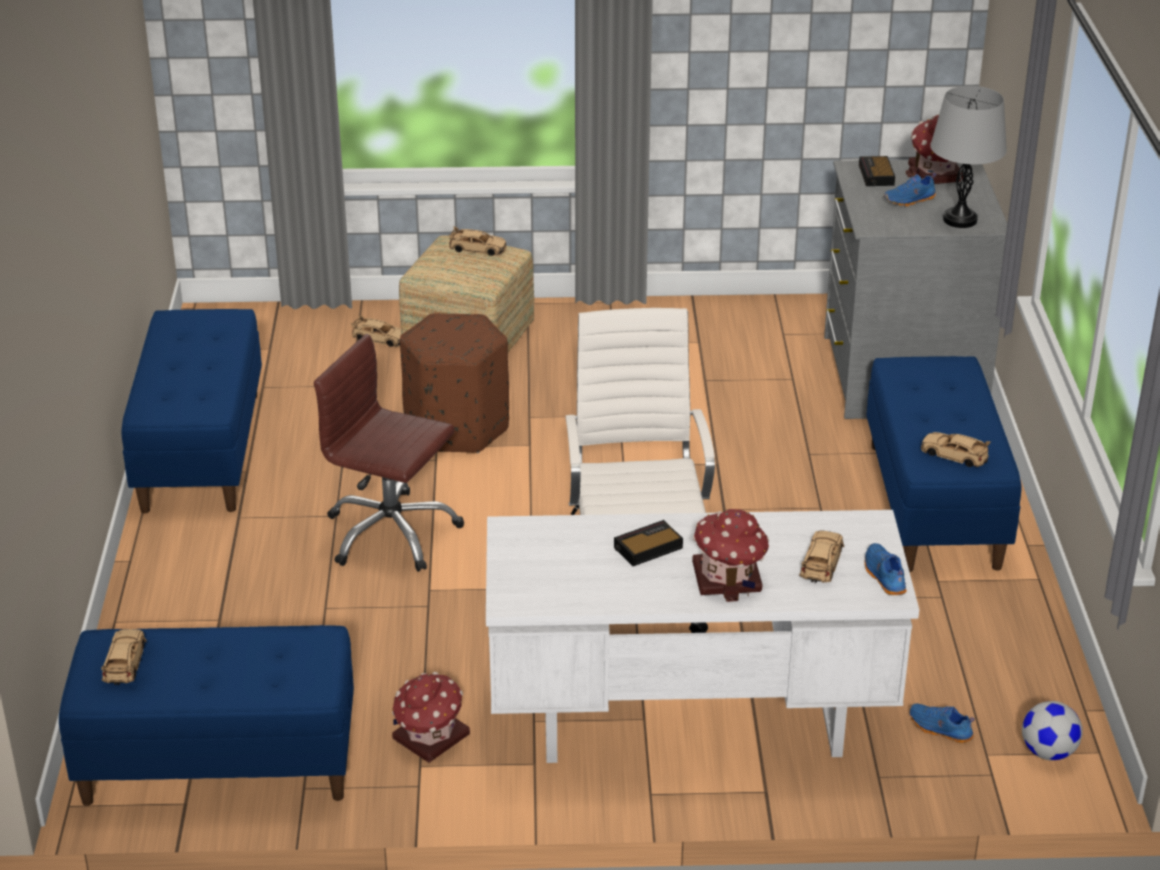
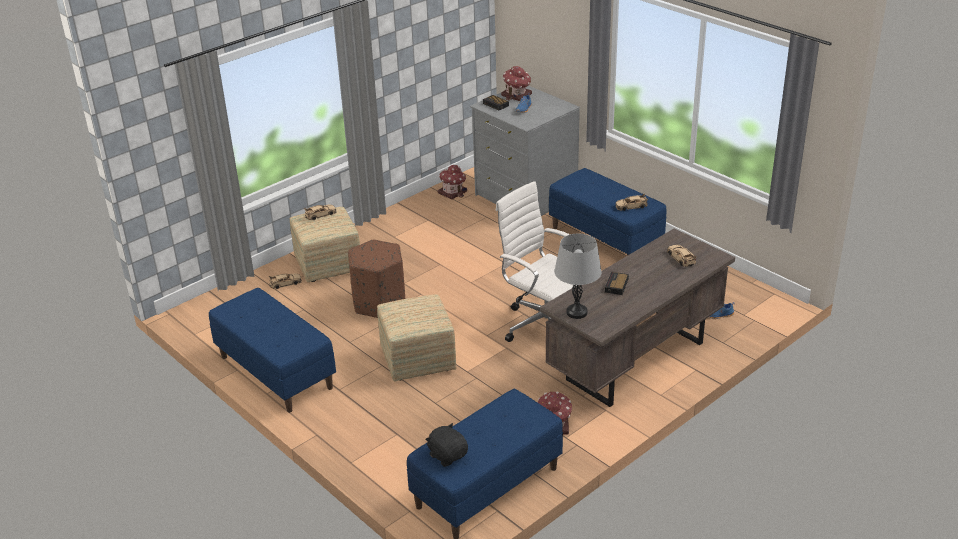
camera: 40 degrees left, 0 degrees up
beige toy car [101,629,147,685] -> black plush toy [426,423,468,467]
brown office chair [314,334,464,572] -> ottoman [377,294,456,381]
white desk [486,510,919,763] -> brown desk [540,229,735,407]
toy house [692,509,769,602] -> toy house moved to [438,165,467,200]
blue shoe [864,543,907,595] -> none
grey table lamp [930,86,1007,228] -> grey table lamp moved to [554,234,602,319]
football [1022,701,1083,760] -> none

